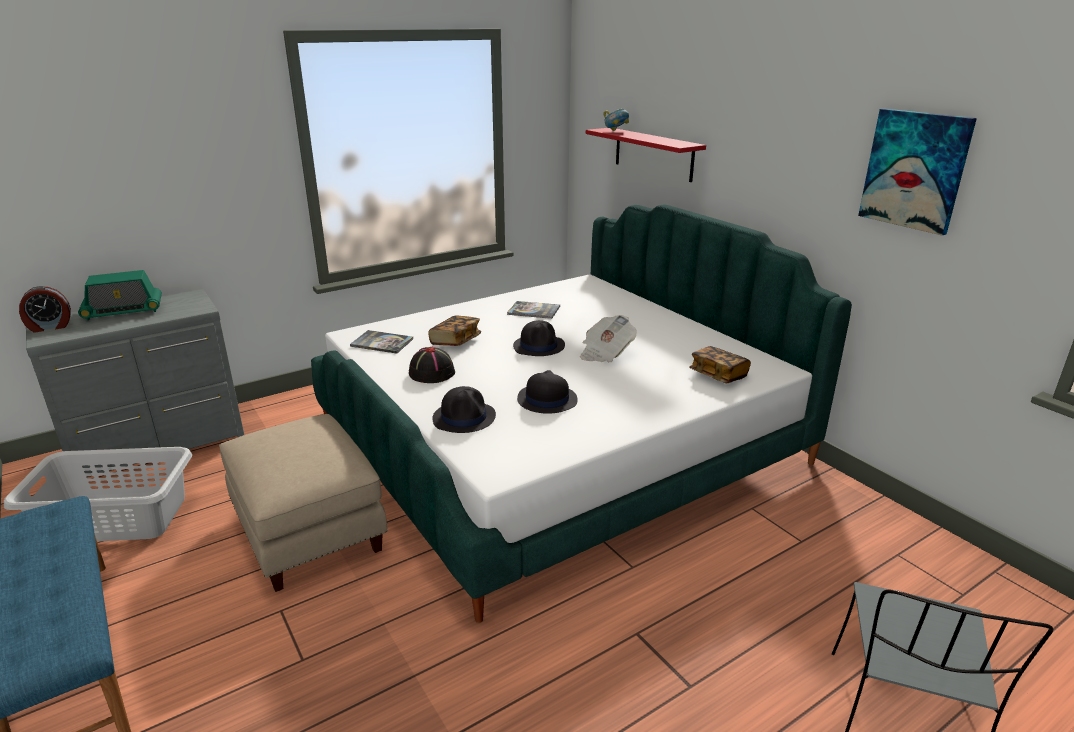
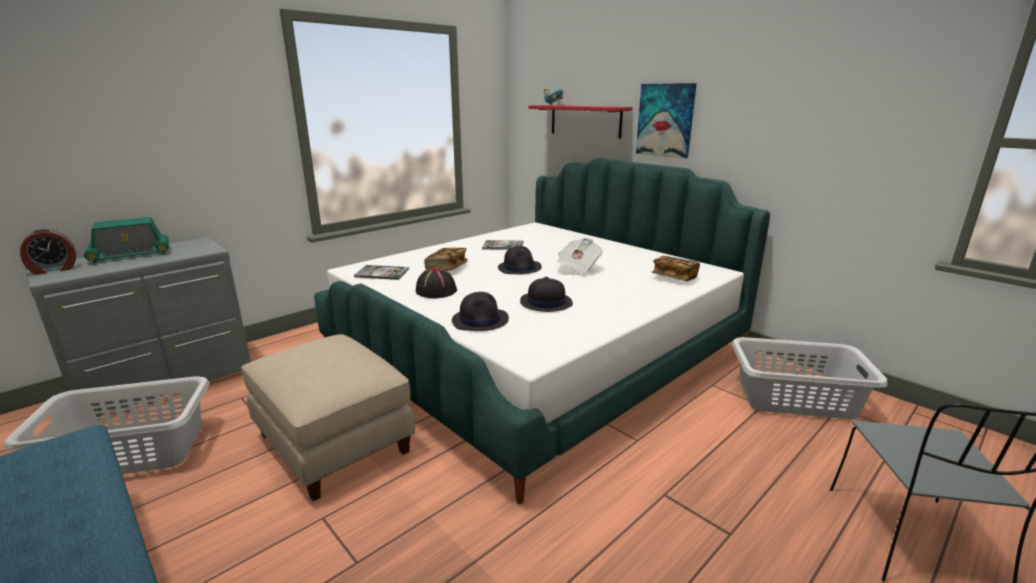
camera: 10 degrees left, 5 degrees down
picture [858,108,977,235] -> picture moved to [636,83,697,158]
none -> grey laundry basket [732,337,888,419]

